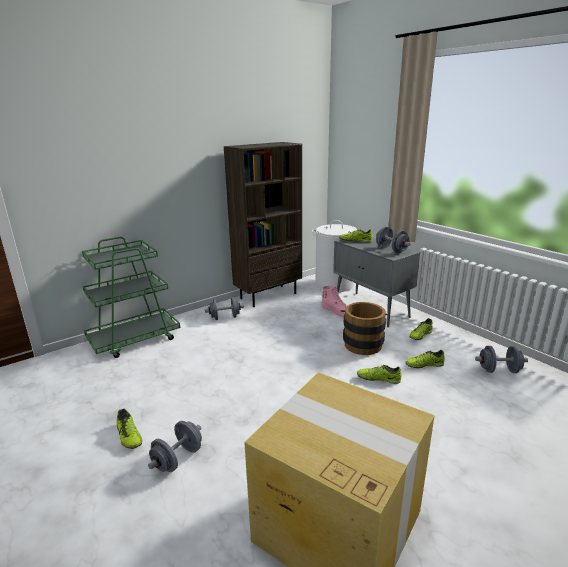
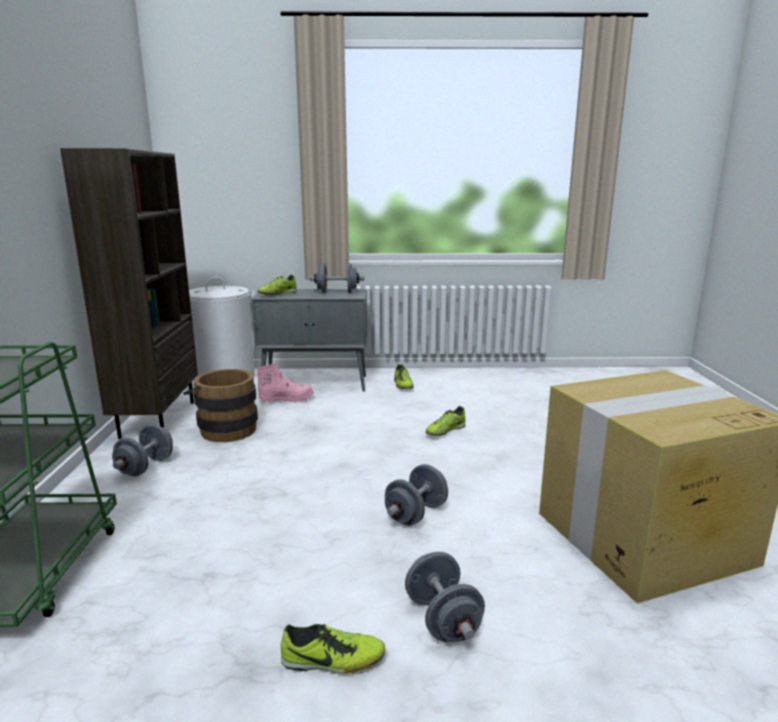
camera: 55 degrees left, 5 degrees down
brown bucket [340,302,390,355] -> brown bucket moved to [183,369,258,442]
shoe [405,350,445,368] -> none
grey dumbbell [475,346,528,373] -> grey dumbbell moved to [385,464,448,526]

